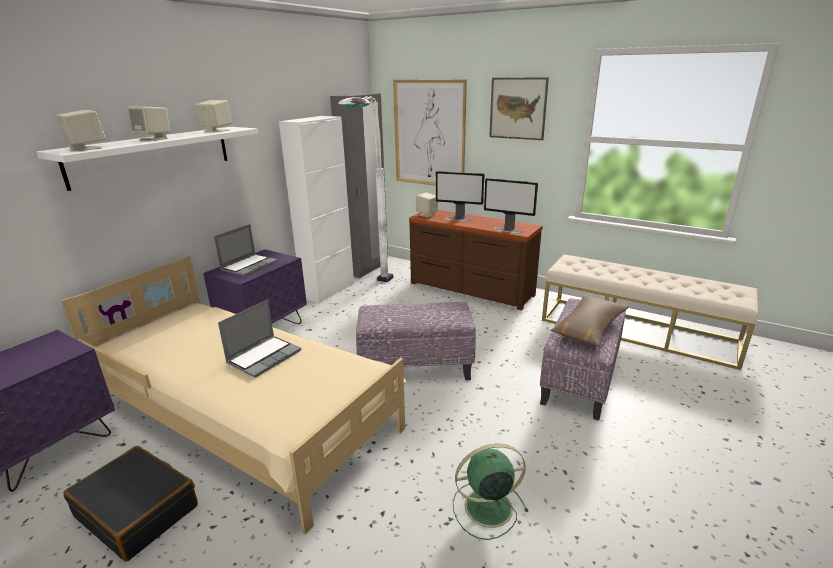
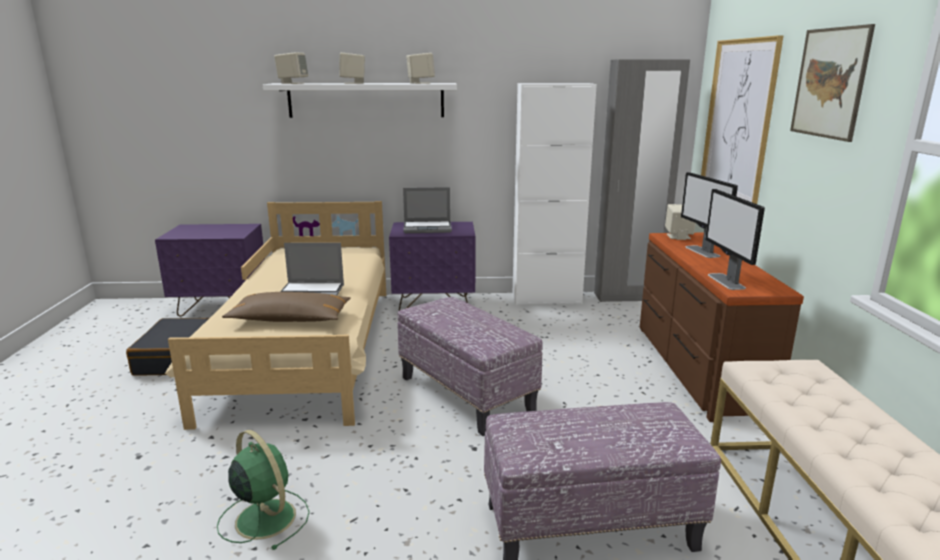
camera: 55 degrees right, 5 degrees down
white floor lamp [338,96,393,282] -> none
brown pillow [550,296,629,347] -> brown pillow moved to [222,292,351,322]

